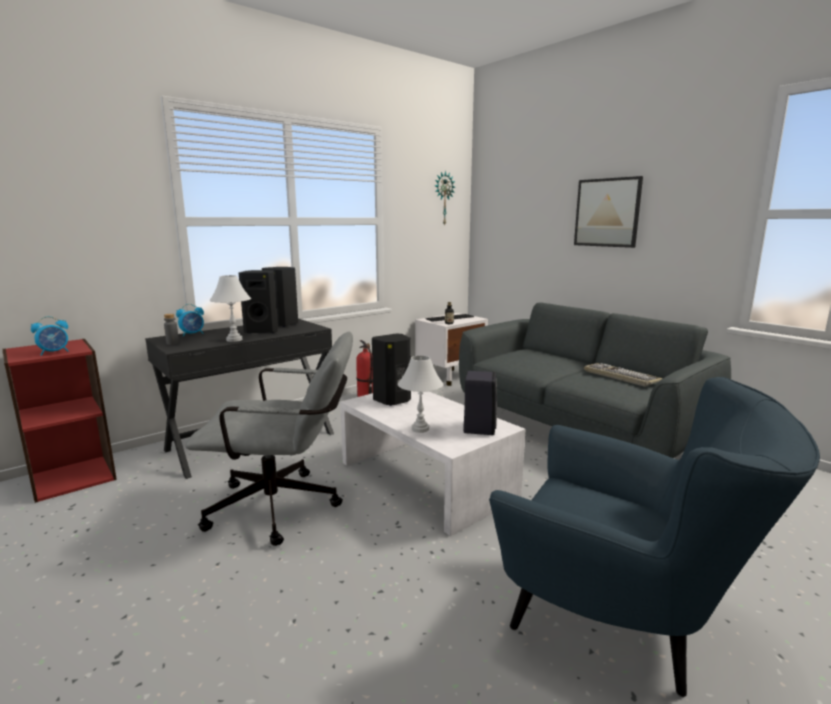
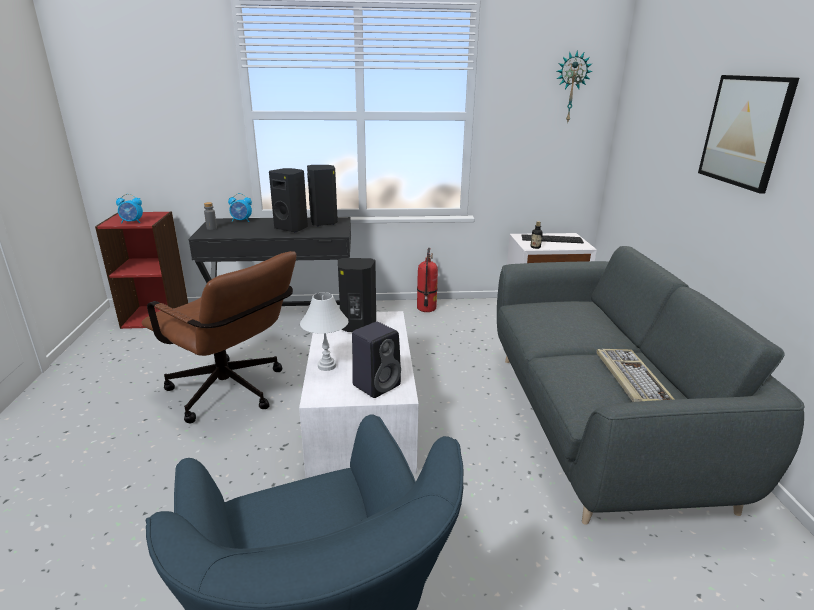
camera: 35 degrees right, 10 degrees up
grey office chair [185,332,353,546] -> brown office chair [142,251,296,423]
white table lamp [210,275,251,342] -> none

